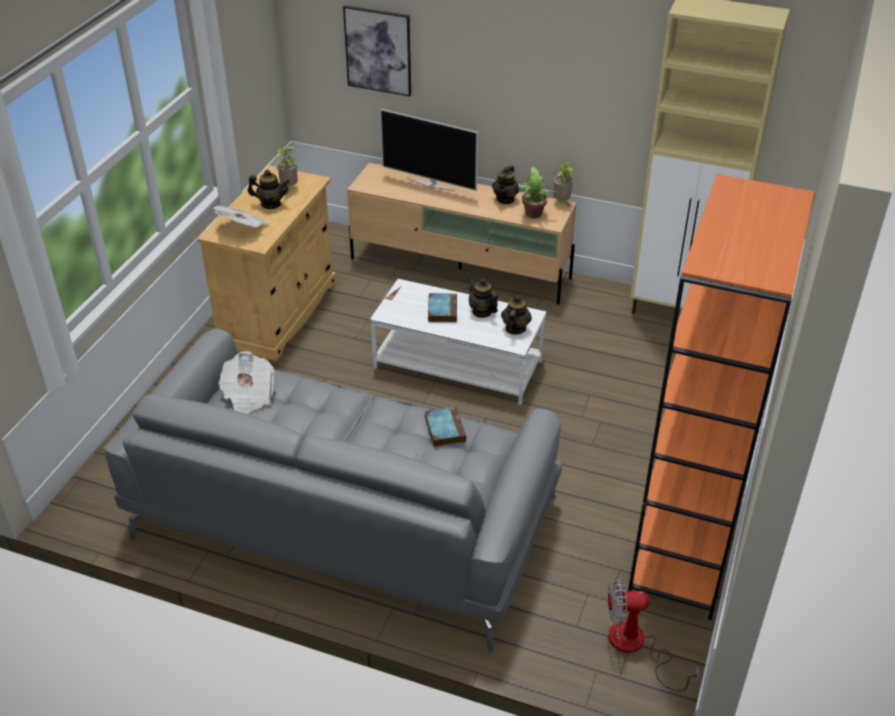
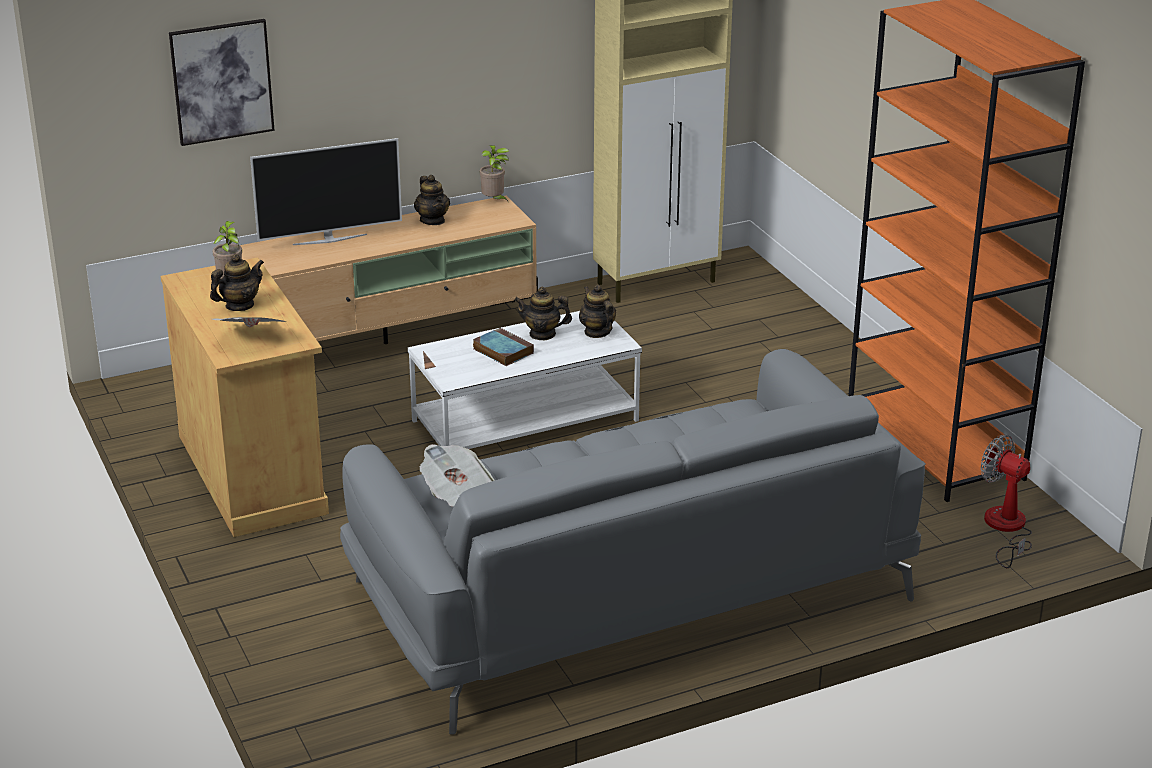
camera: 45 degrees left, 10 degrees down
book [425,406,466,447] -> none
potted plant [518,167,557,218] -> none
fan [608,578,700,692] -> fan turned 90 degrees clockwise [981,435,1032,568]

